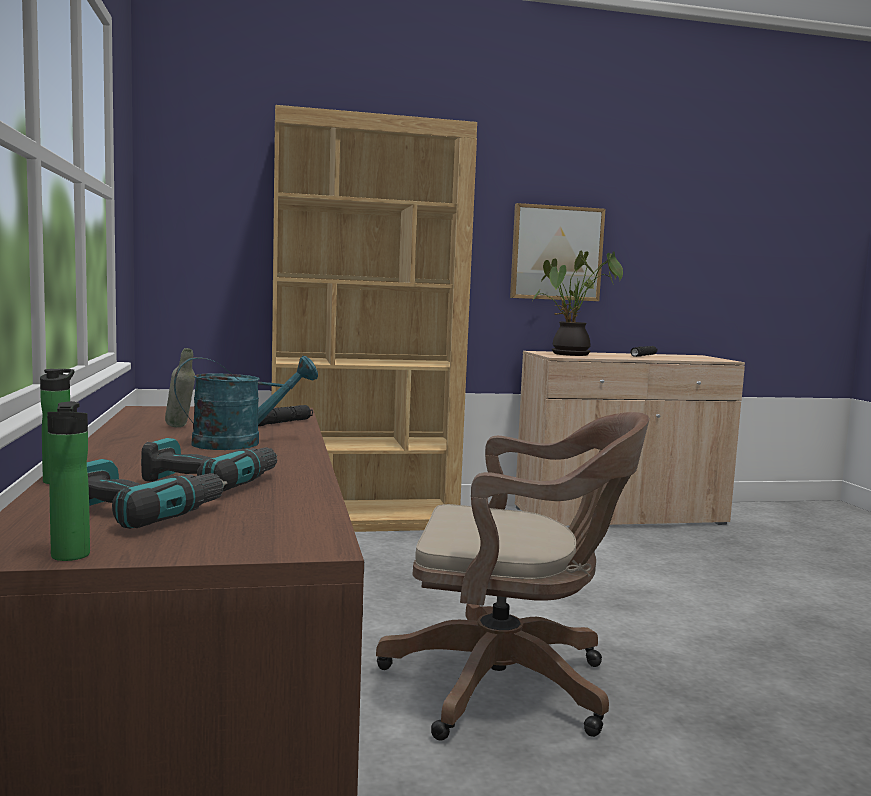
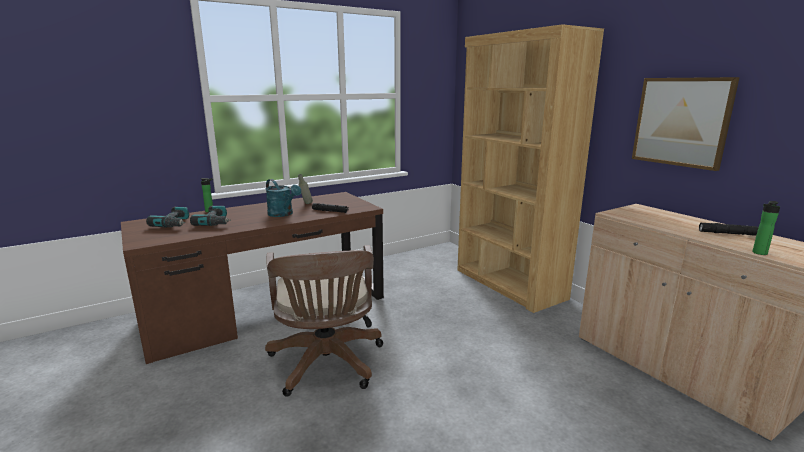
camera: 70 degrees right, 10 degrees up
bottle [47,401,90,561] -> bottle moved to [752,201,780,255]
potted plant [533,251,623,356] -> none

